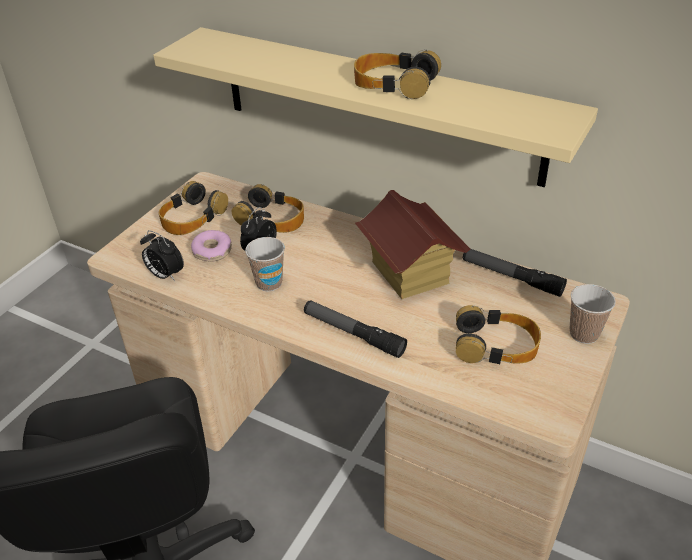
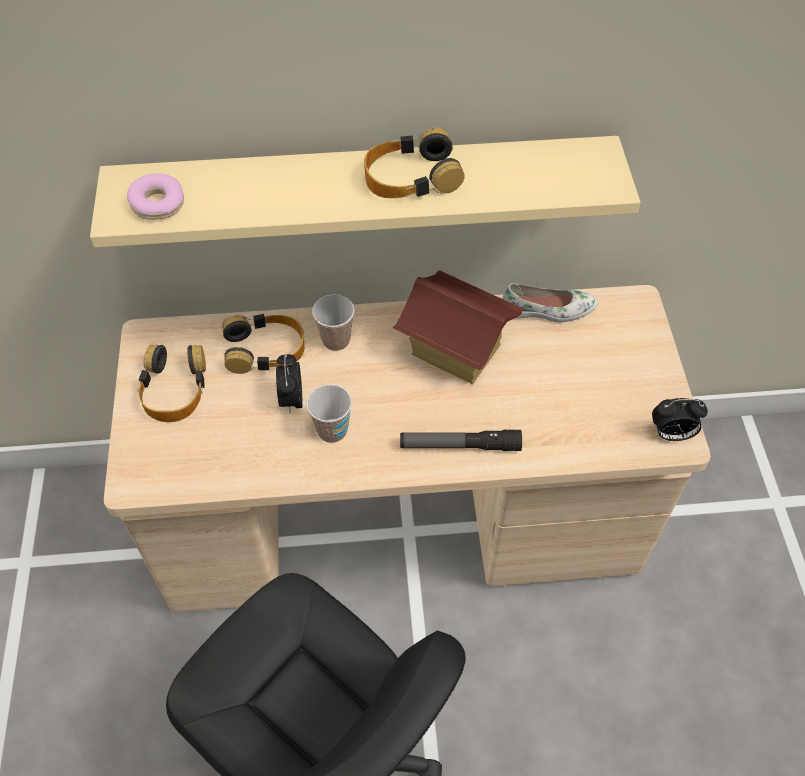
camera: 35 degrees left, 15 degrees up
alarm clock [140,230,184,281] -> alarm clock moved to [652,398,708,441]
donut [191,230,232,262] -> donut moved to [127,173,184,220]
headphones [456,305,541,364] -> none
flashlight [463,249,567,297] -> white shoe [502,283,597,322]
cup [569,284,616,344] -> cup moved to [312,294,355,351]

